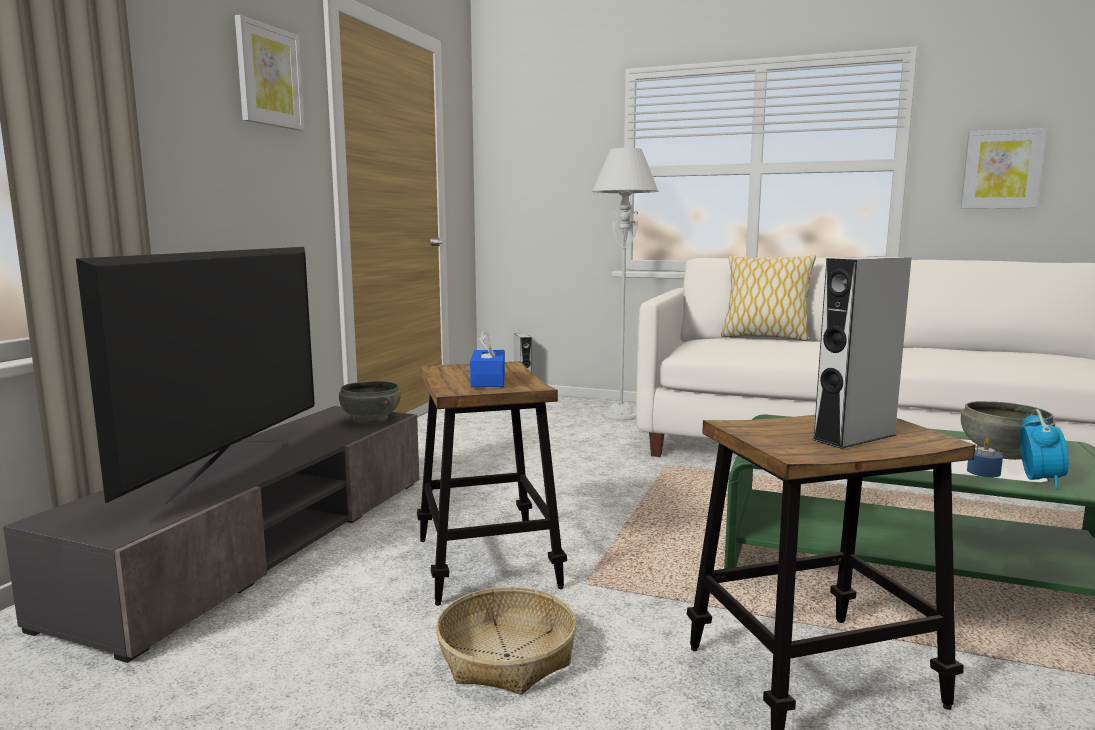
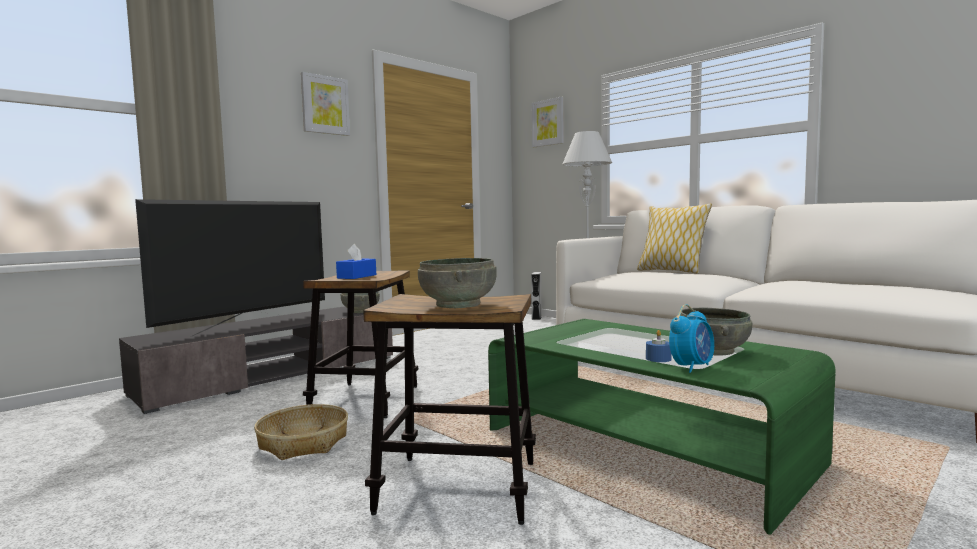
camera: 25 degrees right, 5 degrees down
grey speaker [812,256,912,449] -> grey bowl [418,258,497,308]
picture [961,128,1047,209] -> picture moved to [532,96,564,147]

